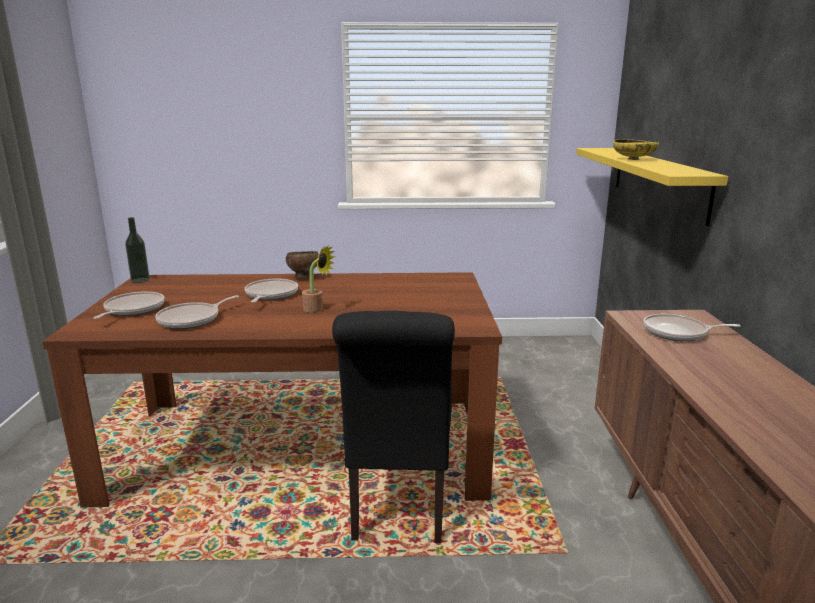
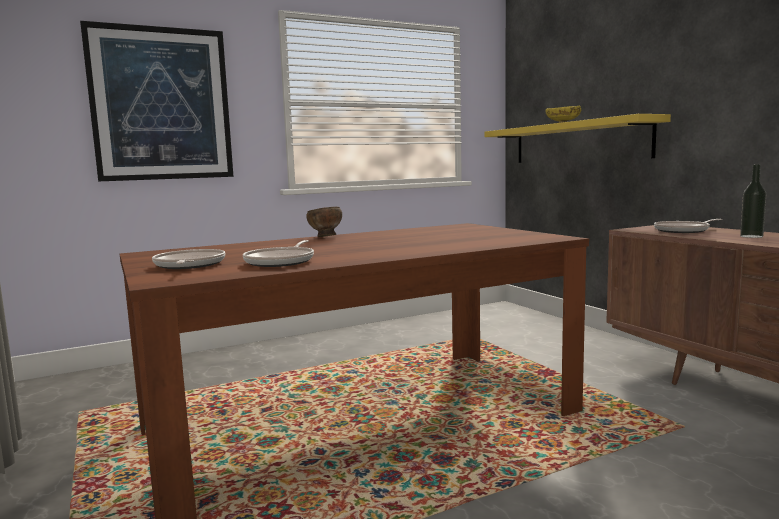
camera: 25 degrees left, 10 degrees down
bottle [125,217,150,283] -> bottle moved to [740,164,766,238]
frying pan [245,279,298,303] -> none
potted plant [302,246,335,313] -> none
black chair [332,311,455,543] -> none
none -> picture [80,21,234,181]

